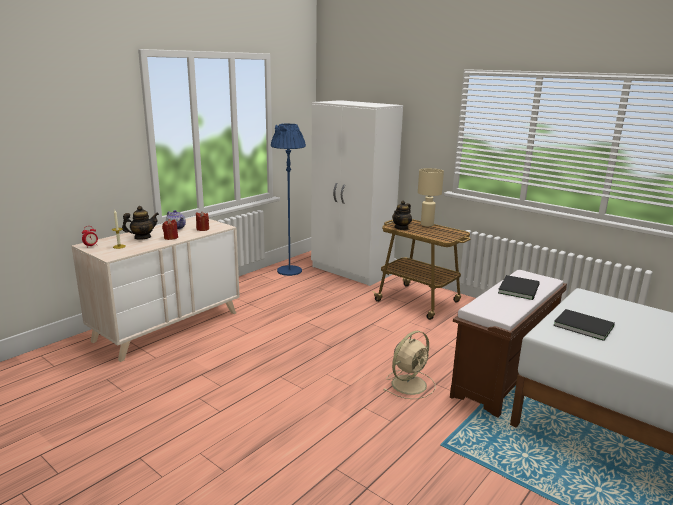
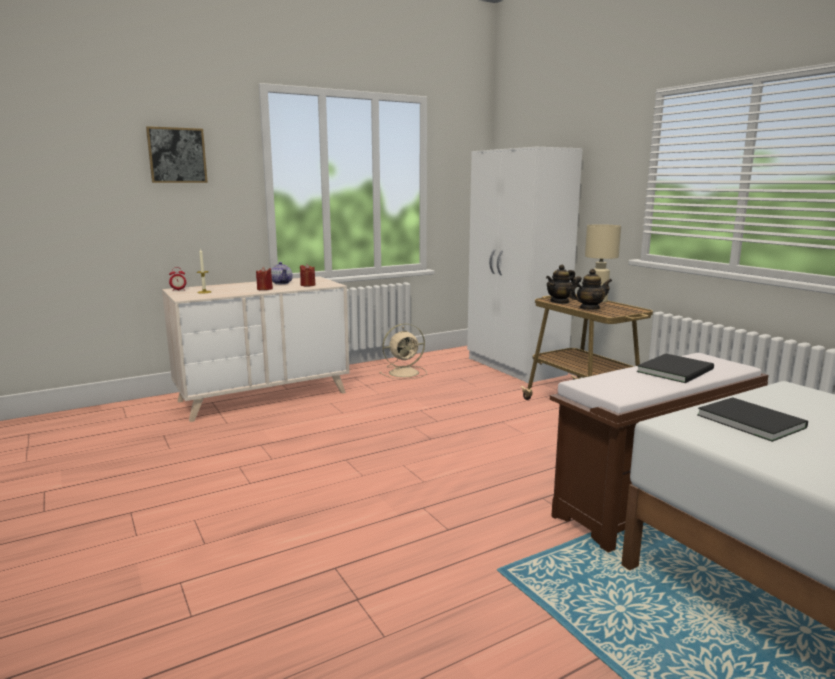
camera: 20 degrees right, 5 degrees down
teapot [122,206,158,239] -> teapot moved to [570,269,612,310]
blue floor lamp [271,123,306,276] -> none
beige fan [383,331,435,399] -> beige fan moved to [379,323,427,379]
none -> picture [146,126,208,183]

